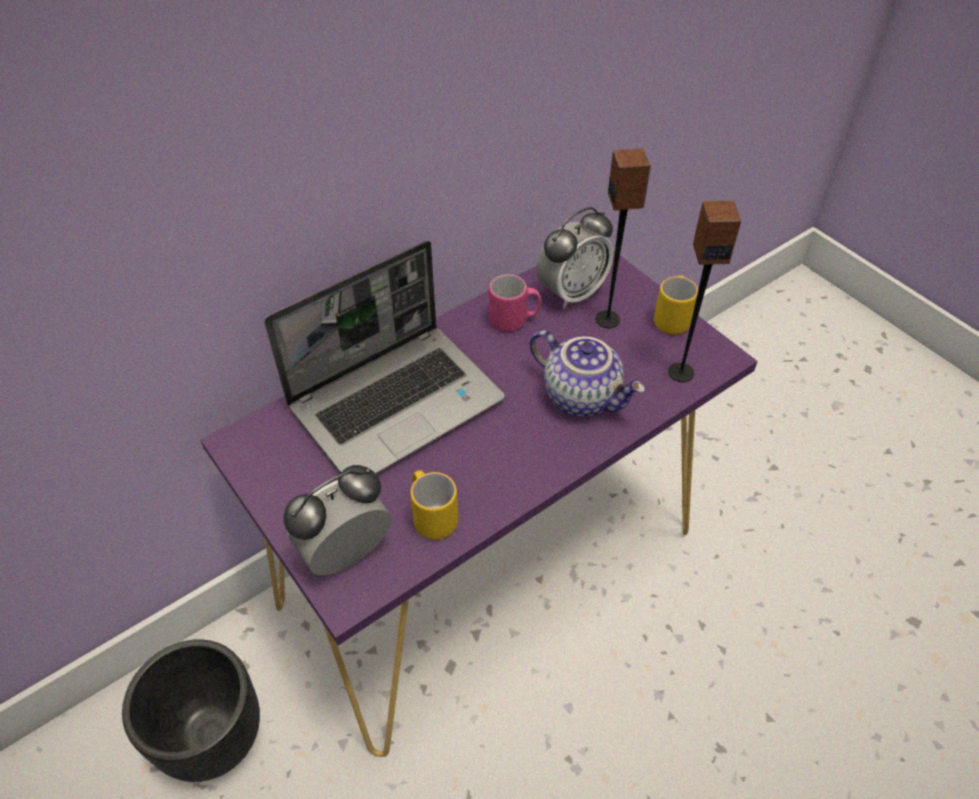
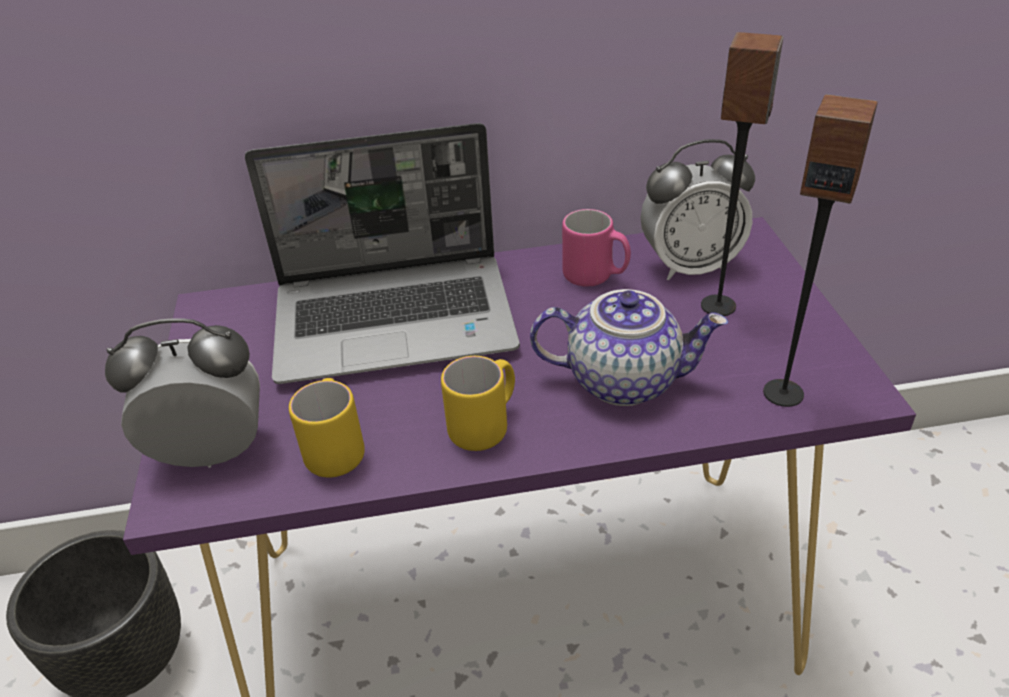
camera: 30 degrees right, 10 degrees down
teapot [530,330,645,417] -> teapot turned 60 degrees counterclockwise [530,289,728,406]
yellow mug [654,275,698,335] -> yellow mug moved to [441,356,515,451]

